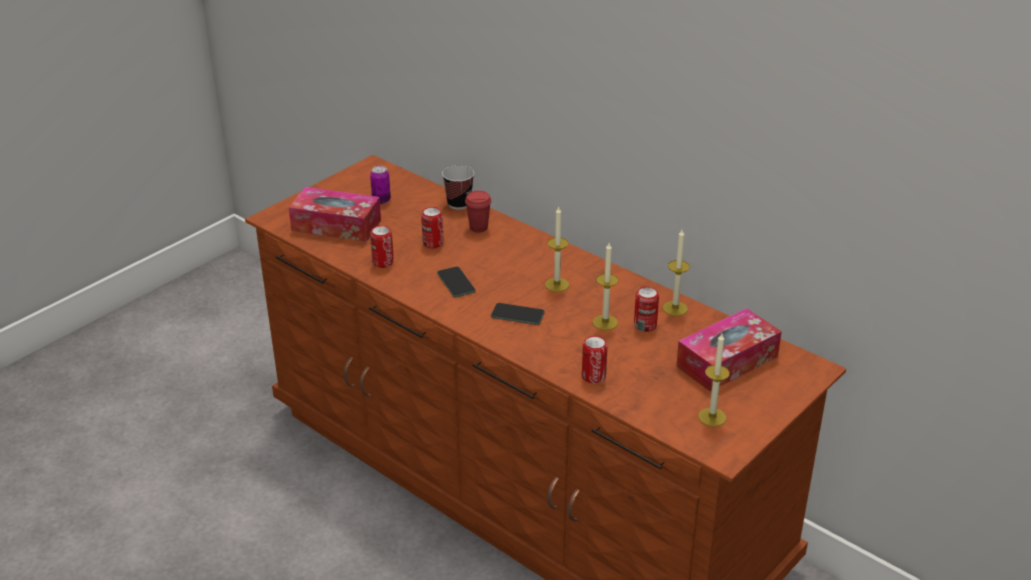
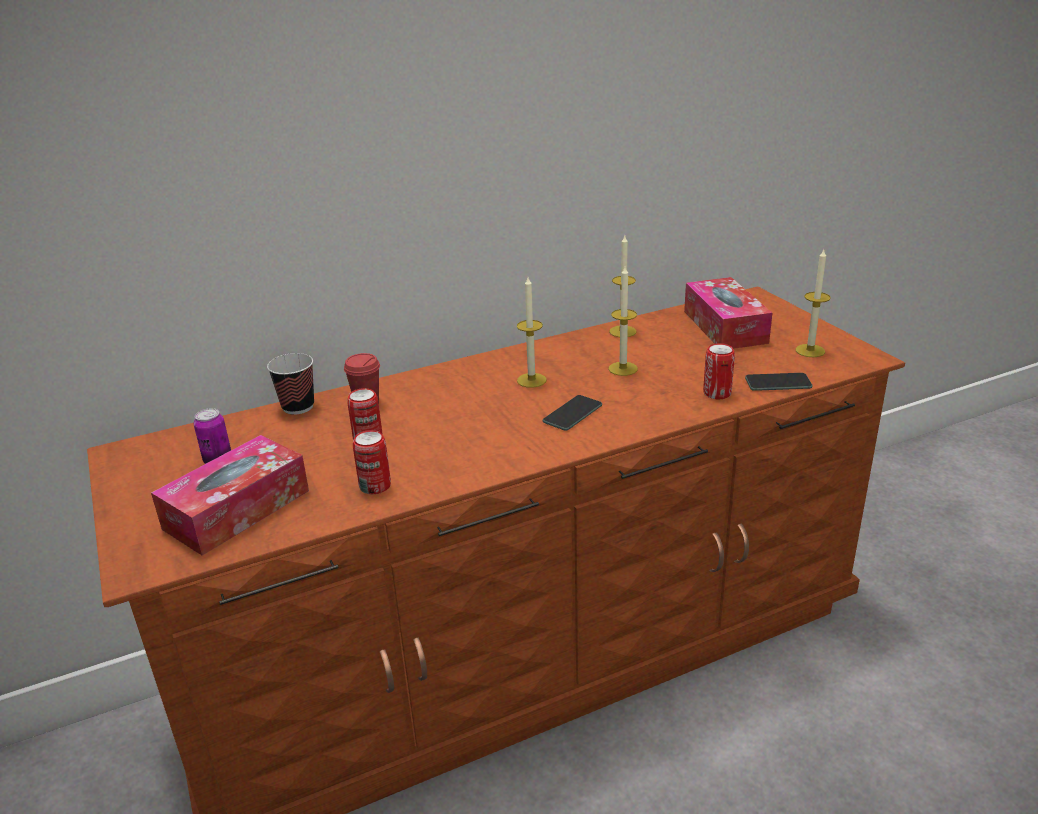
camera: 65 degrees left, 5 degrees down
phone [437,267,476,297] -> phone moved to [745,373,813,391]
can [634,286,659,332] -> none

